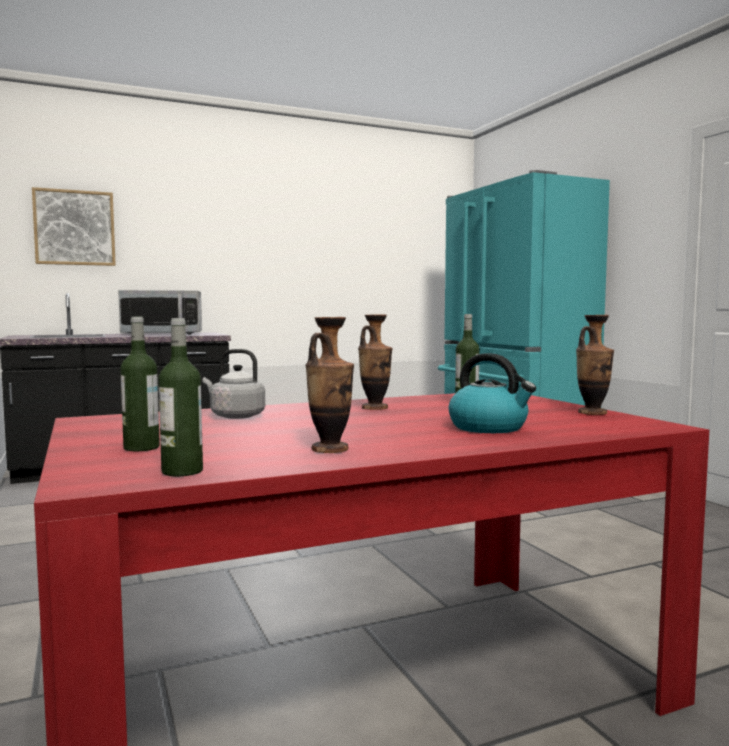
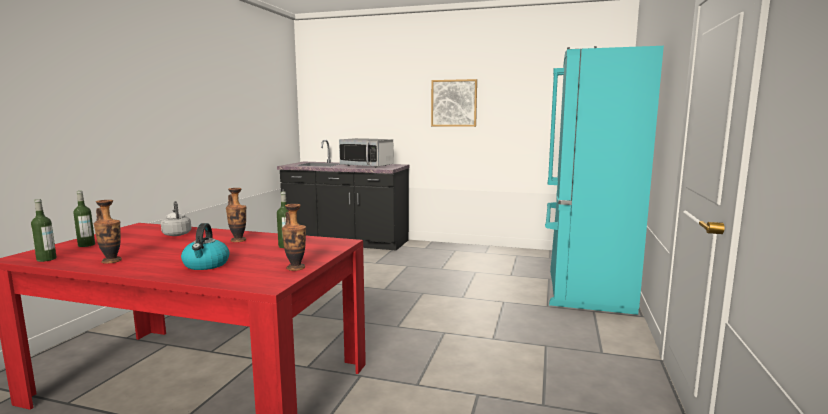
camera: 40 degrees right, 5 degrees up
picture [32,187,116,266] -> picture moved to [431,79,477,127]

